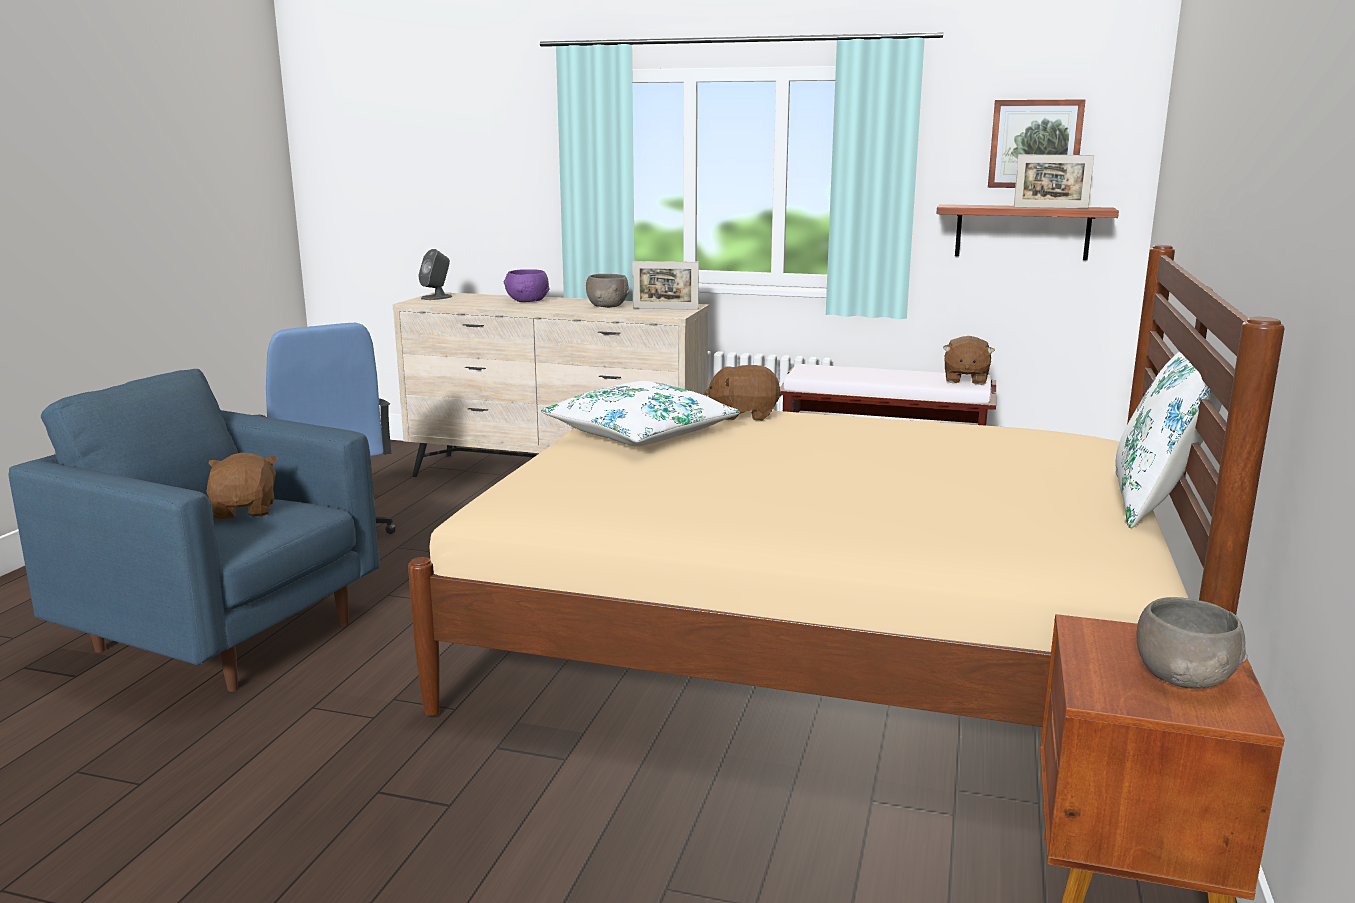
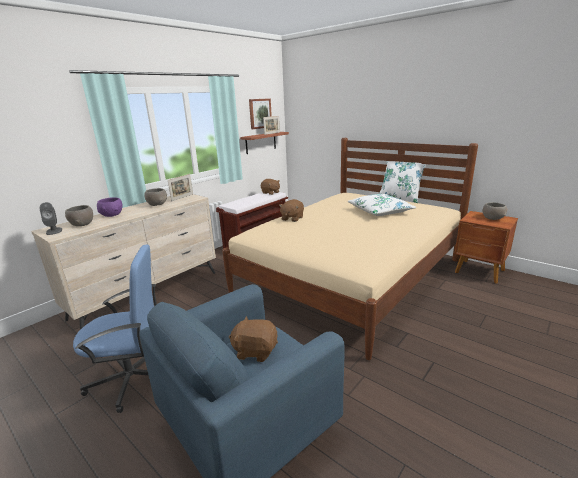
camera: 65 degrees left, 5 degrees up
white pillow [541,381,740,446] -> white pillow moved to [348,194,416,216]
none -> grey bowl [65,205,93,226]

